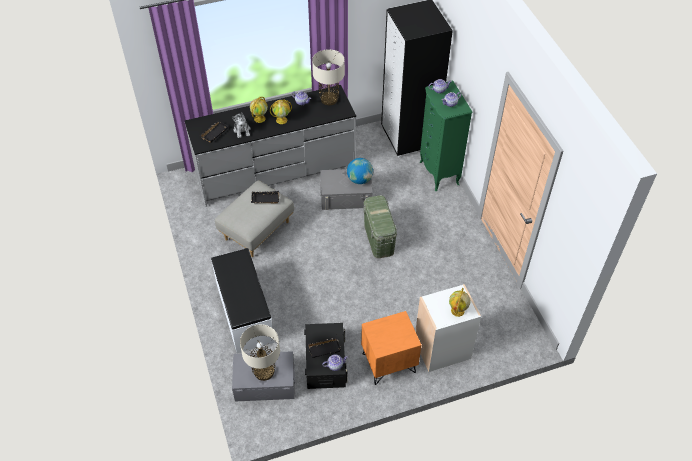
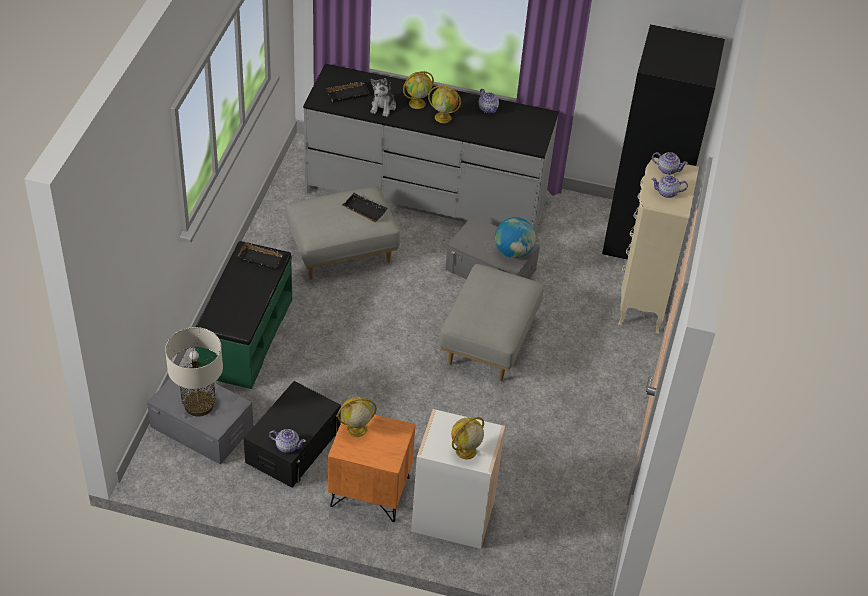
camera: 30 degrees right, 5 degrees down
white bench [211,248,274,353] -> green bench [196,241,292,389]
black tray [307,337,341,358] -> black tray moved to [236,242,284,270]
table lamp [312,49,345,105] -> none
green storage box [364,195,397,258] -> grey ottoman [439,264,543,381]
green dresser [420,81,472,191] -> beige dresser [618,158,699,334]
none -> globe [337,397,377,437]

